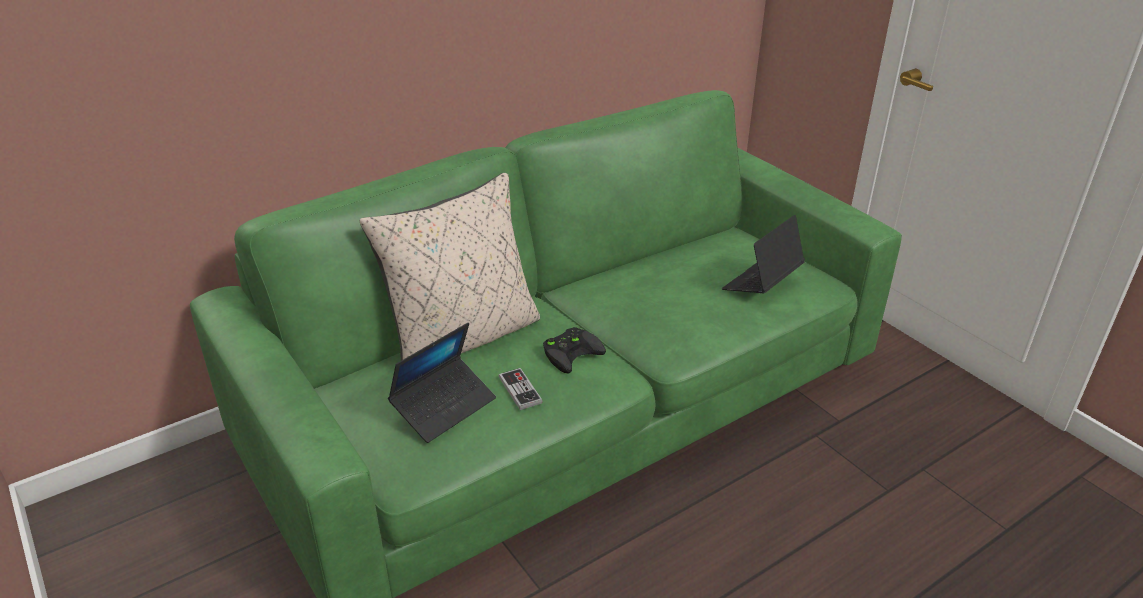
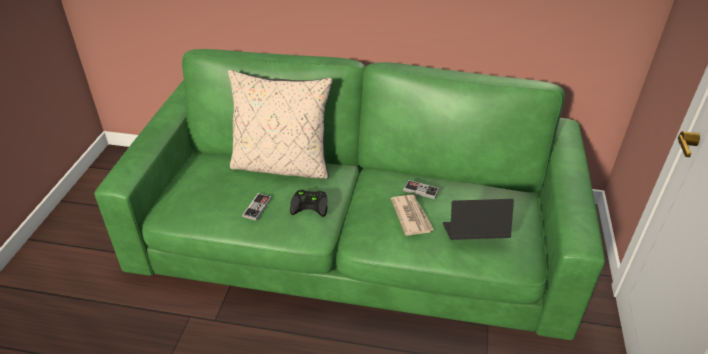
camera: 45 degrees right, 5 degrees up
laptop [388,322,496,443] -> none
none -> newspaper [391,195,434,236]
none -> game controller [403,180,439,199]

